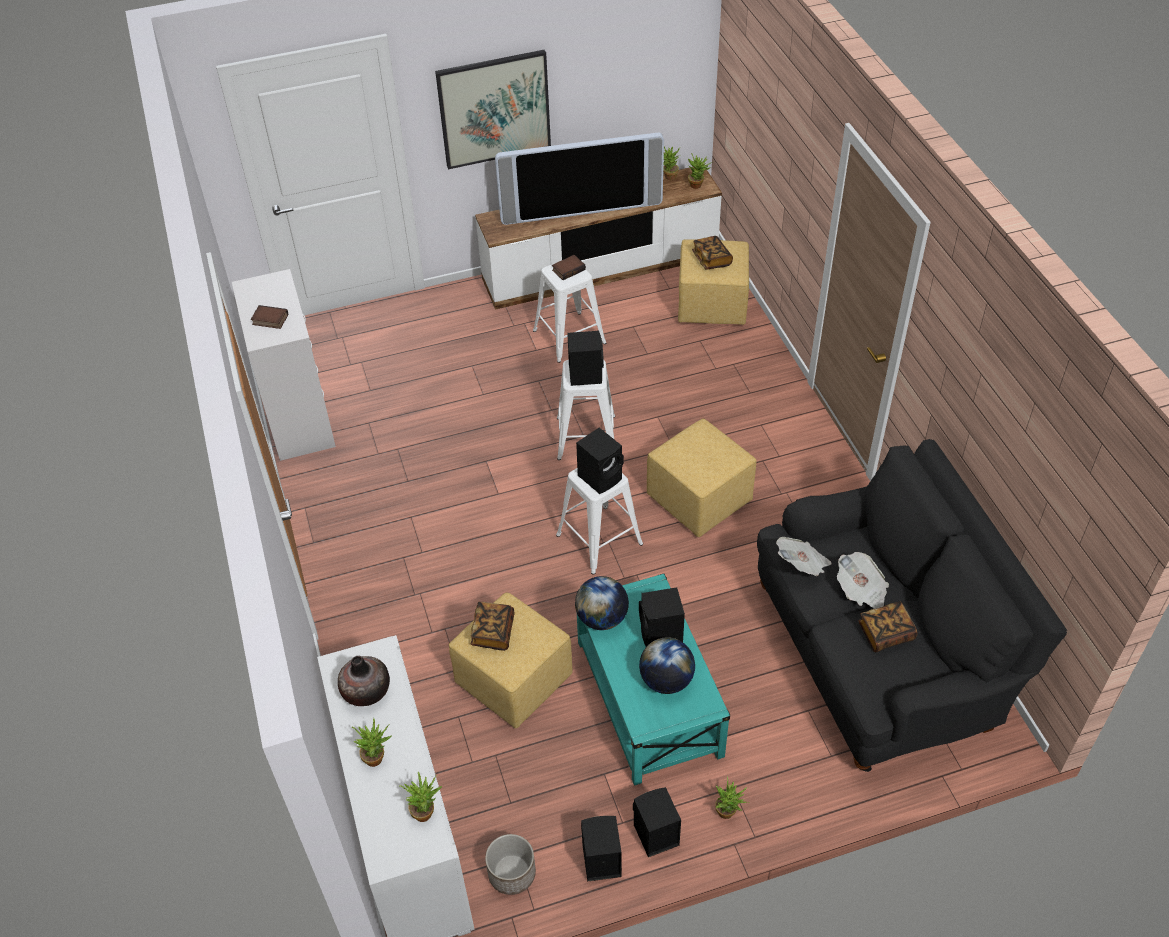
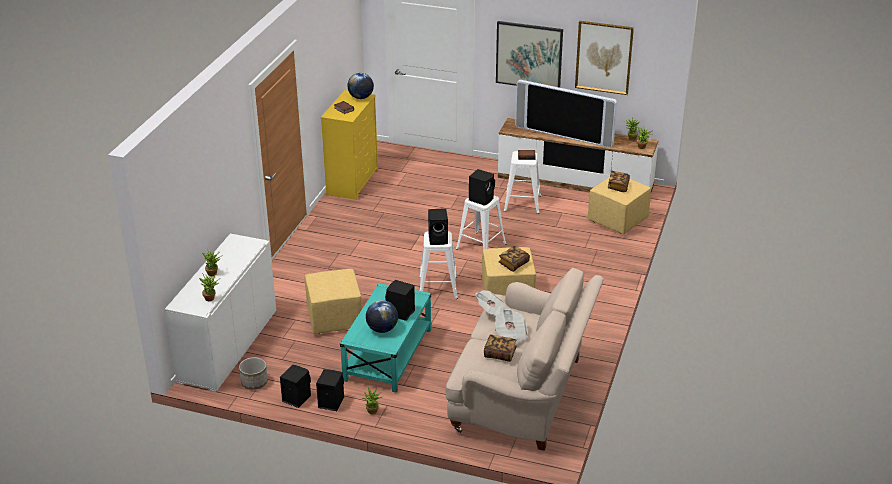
camera: 35 degrees right, 15 degrees down
white dresser [232,269,336,461] -> yellow dresser [321,90,378,200]
vase [338,656,390,706] -> none
book [471,602,515,651] -> book moved to [498,246,530,272]
globe [575,576,629,630] -> globe moved to [348,73,374,99]
black sofa [757,439,1067,772] -> beige sofa [445,268,604,451]
none -> picture [575,21,634,95]

